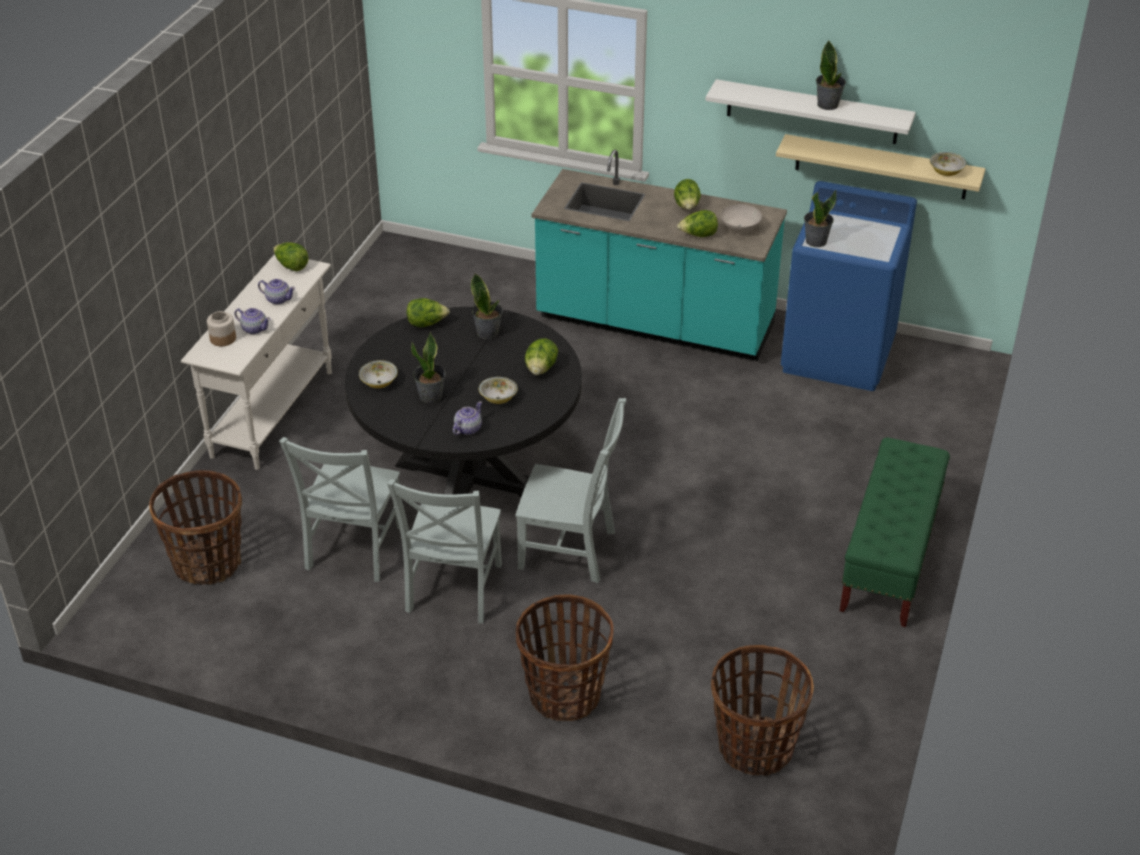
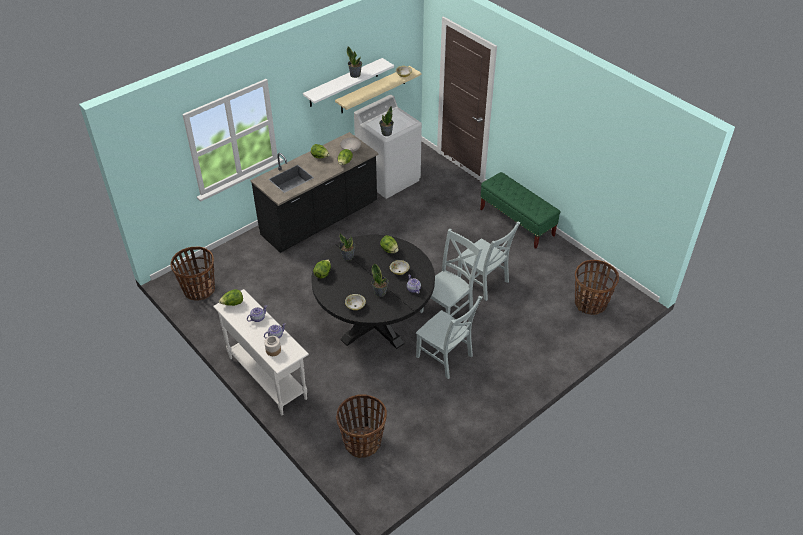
camera: 60 degrees left, 5 degrees up
grey chair [279,437,400,582] -> grey chair moved to [457,221,521,301]
basket [516,594,614,721] -> basket moved to [170,246,215,301]
turquoise counter [532,150,787,361] -> black counter [250,132,378,253]
blue washing machine [781,181,917,391] -> white washing machine [354,95,422,199]

